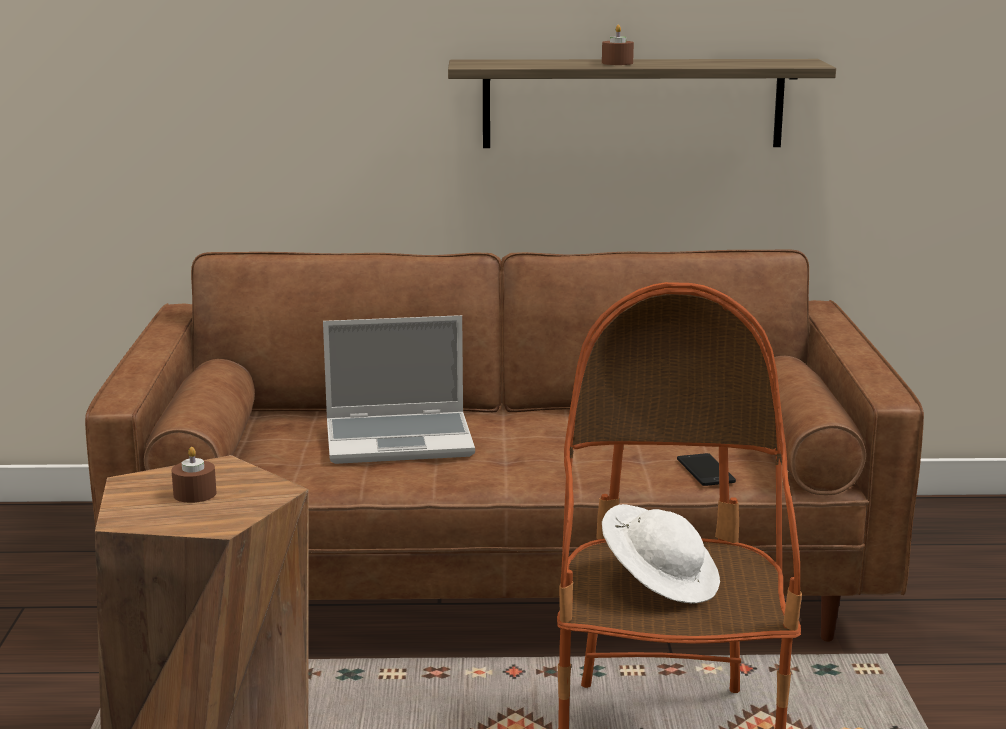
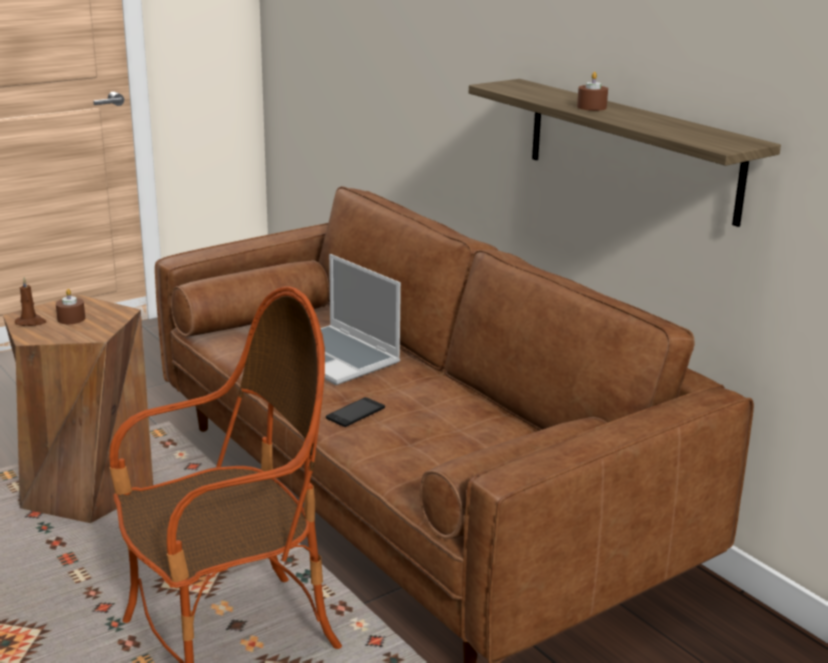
camera: 55 degrees right, 5 degrees up
white hat [602,504,720,604] -> none
phone [677,453,736,486] -> phone moved to [326,397,385,427]
none -> brown candle [15,277,46,326]

